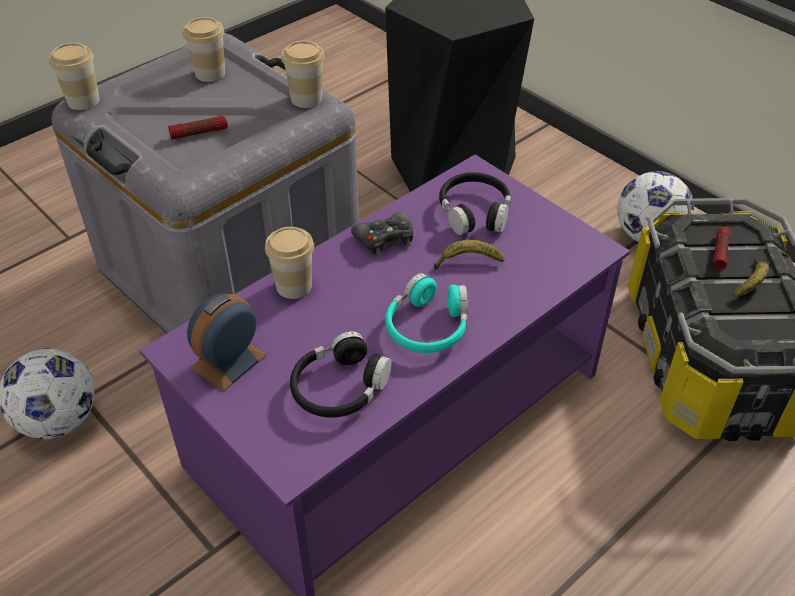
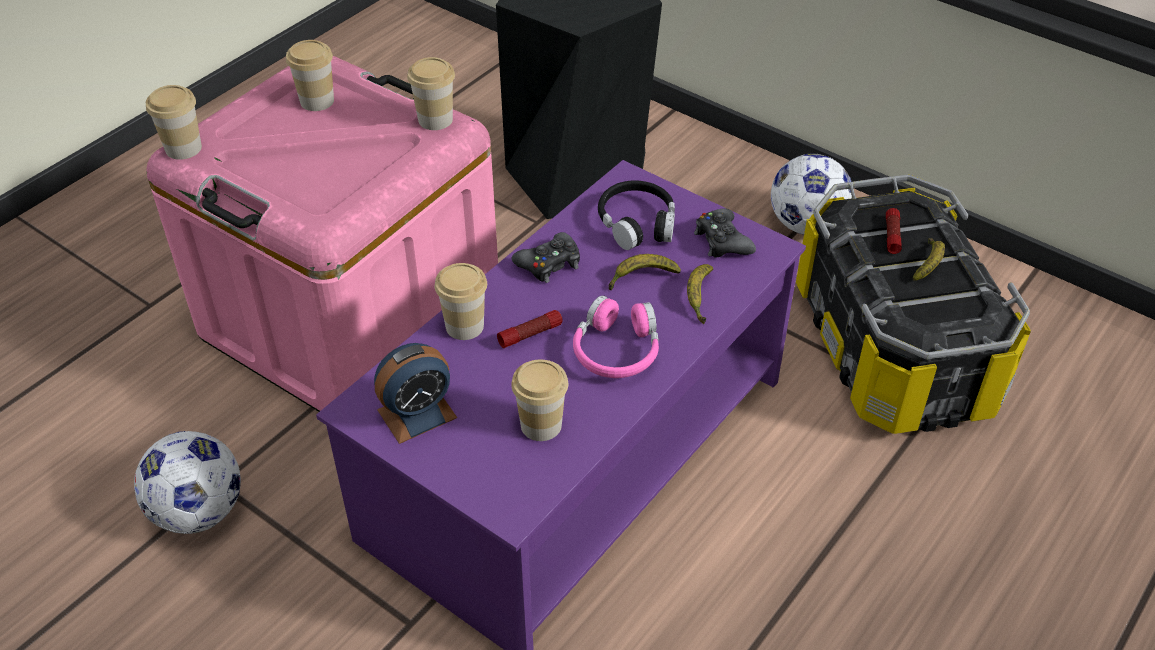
camera: 10 degrees left, 0 degrees up
grey storage box [51,33,359,333] -> pink storage box [146,56,498,412]
flashlight [168,115,228,140] -> flashlight moved to [497,310,563,348]
alarm clock [187,293,267,391] -> alarm clock turned 150 degrees counterclockwise [374,343,457,444]
black headphones [290,331,392,418] -> cup [511,360,568,441]
turquoise headphones [385,273,468,353] -> pink headphones [573,296,659,378]
none -> banana [687,264,714,324]
none -> black game controller [694,208,756,258]

